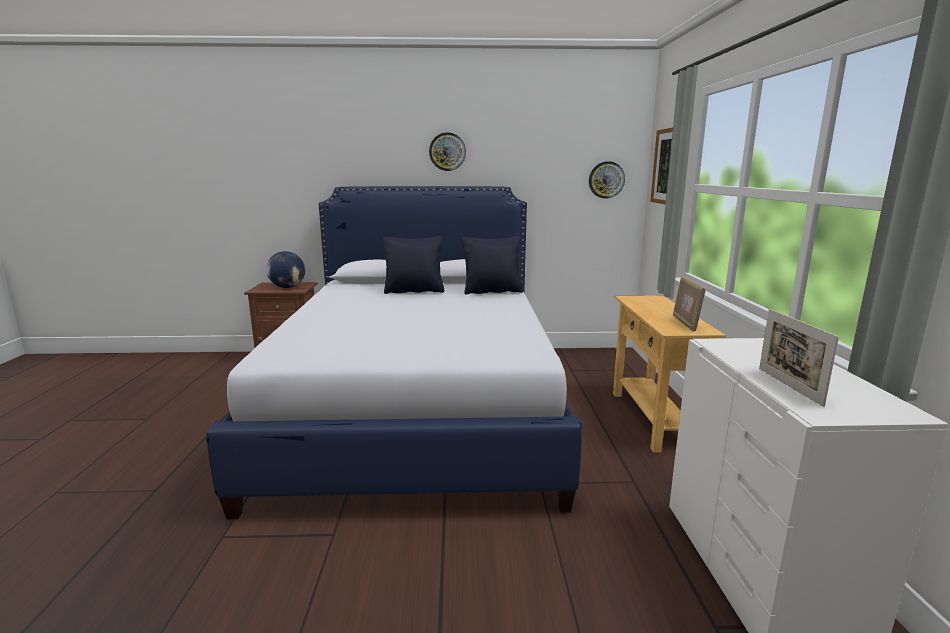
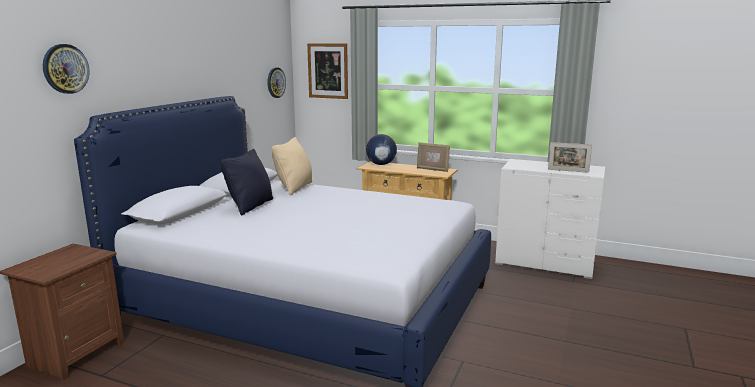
camera: 65 degrees left, 0 degrees up
globe [266,251,305,288] -> globe moved to [366,134,397,165]
wall clock [429,132,466,171] -> wall clock moved to [43,44,90,94]
black pillow [462,236,524,295] -> beige pillow [272,137,312,195]

